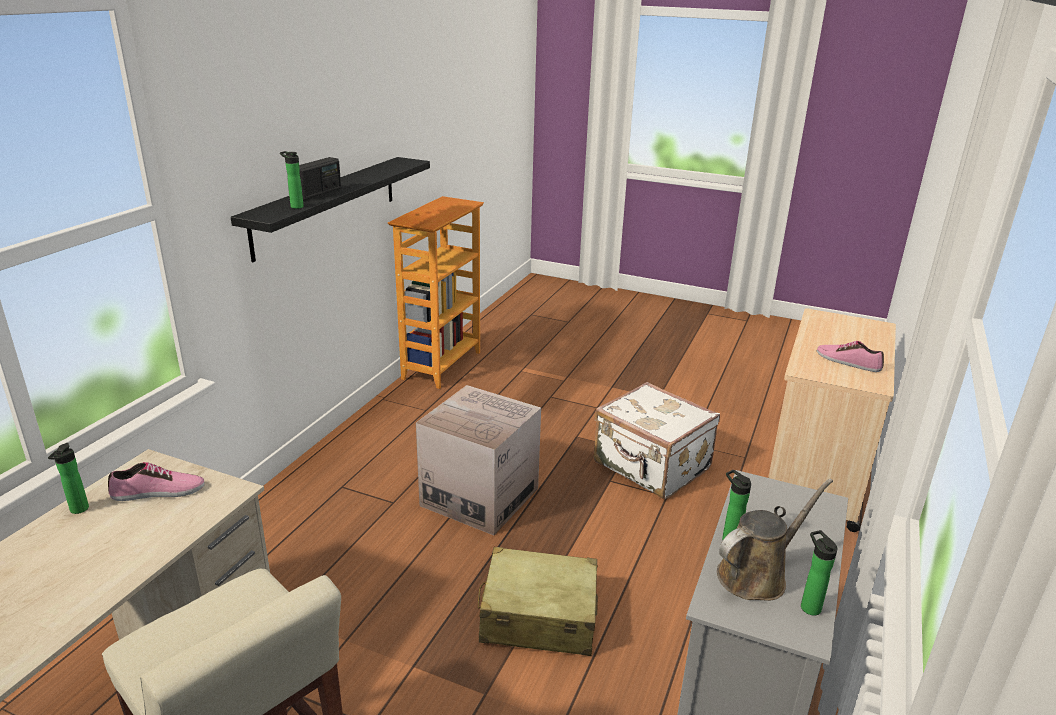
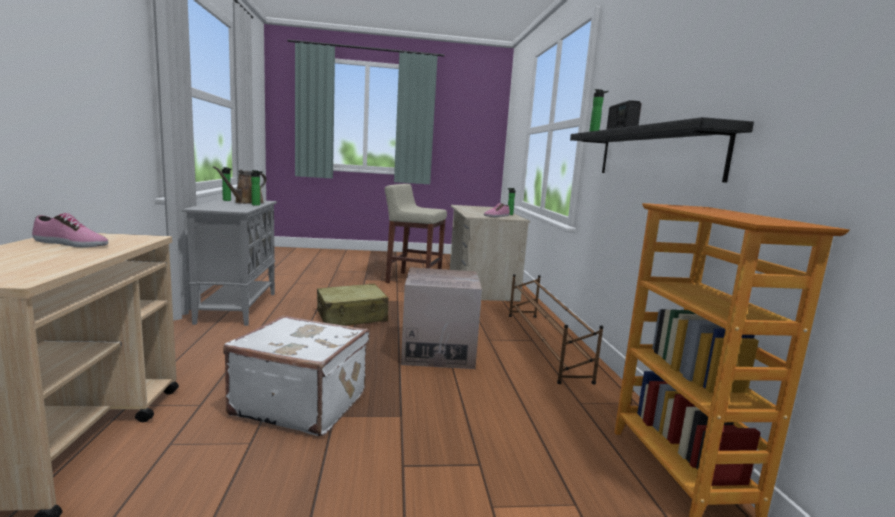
camera: 150 degrees right, 15 degrees down
none -> brown shoe rack [509,274,604,385]

